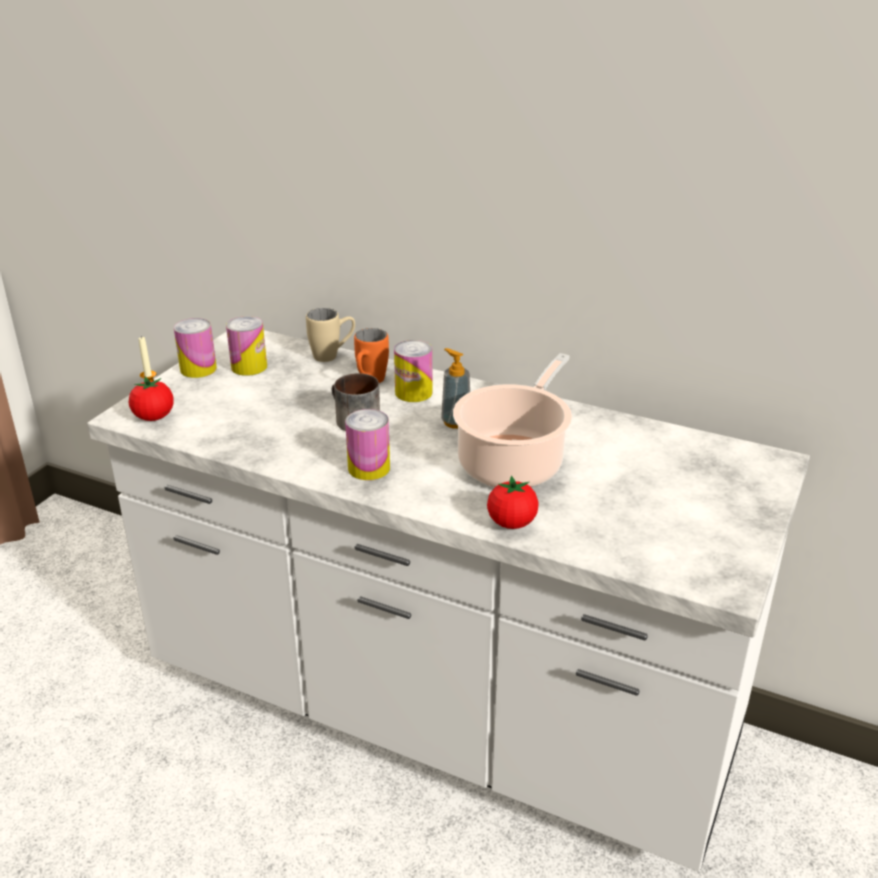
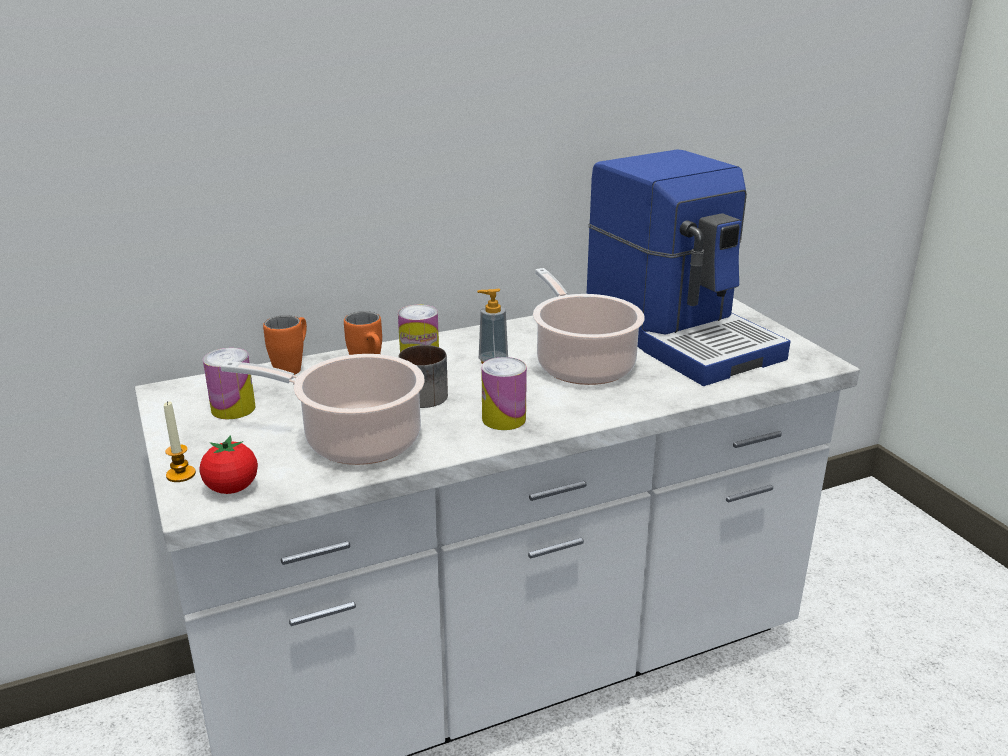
camera: 50 degrees left, 5 degrees down
can [174,318,217,378] -> none
beige mug [306,308,355,362] -> orange mug [263,315,307,375]
tomato [487,476,538,529] -> none
none -> cooking pot [221,354,425,465]
none -> coffee machine [587,149,791,386]

